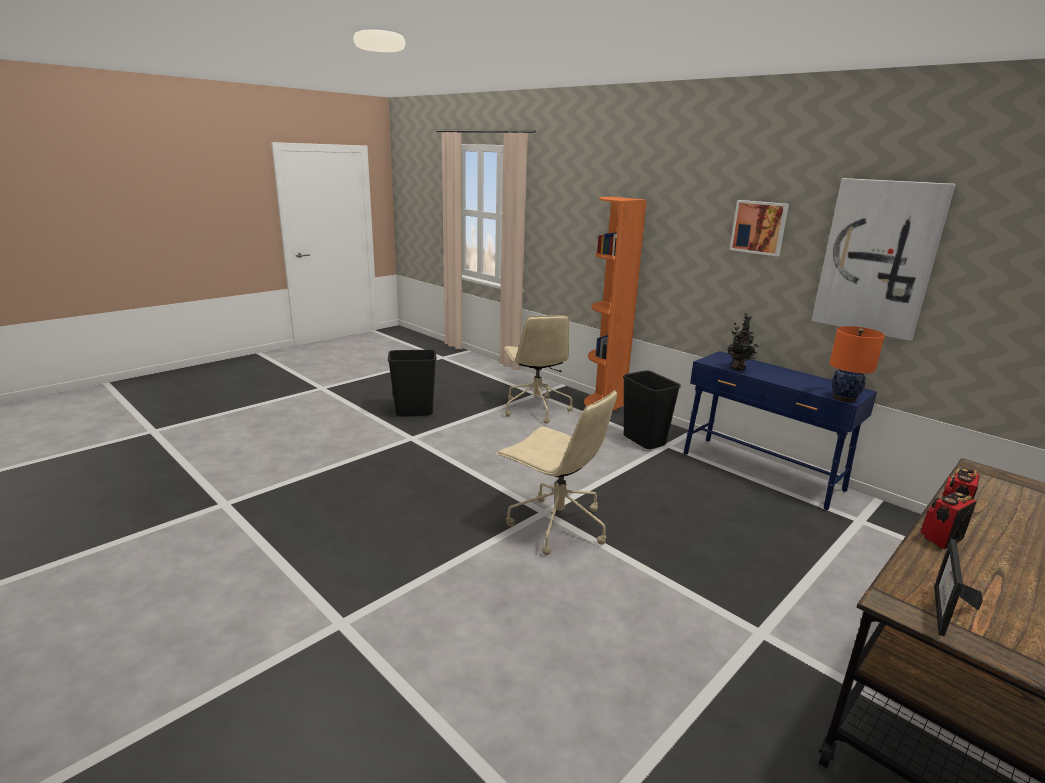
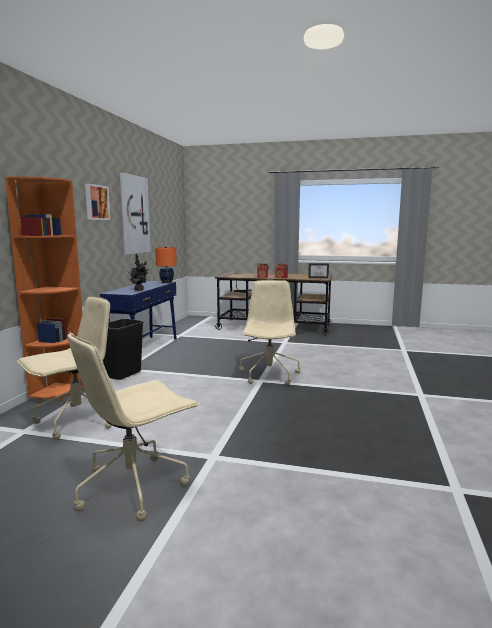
camera: 120 degrees left, 10 degrees down
black trash can [388,350,437,417] -> beige office chair [67,332,200,521]

